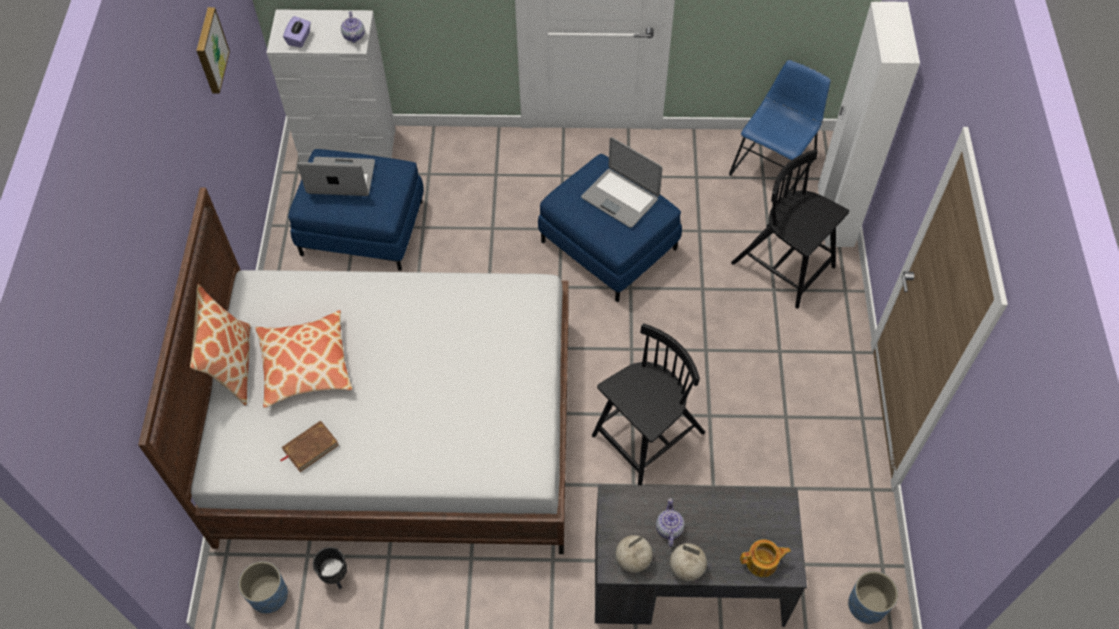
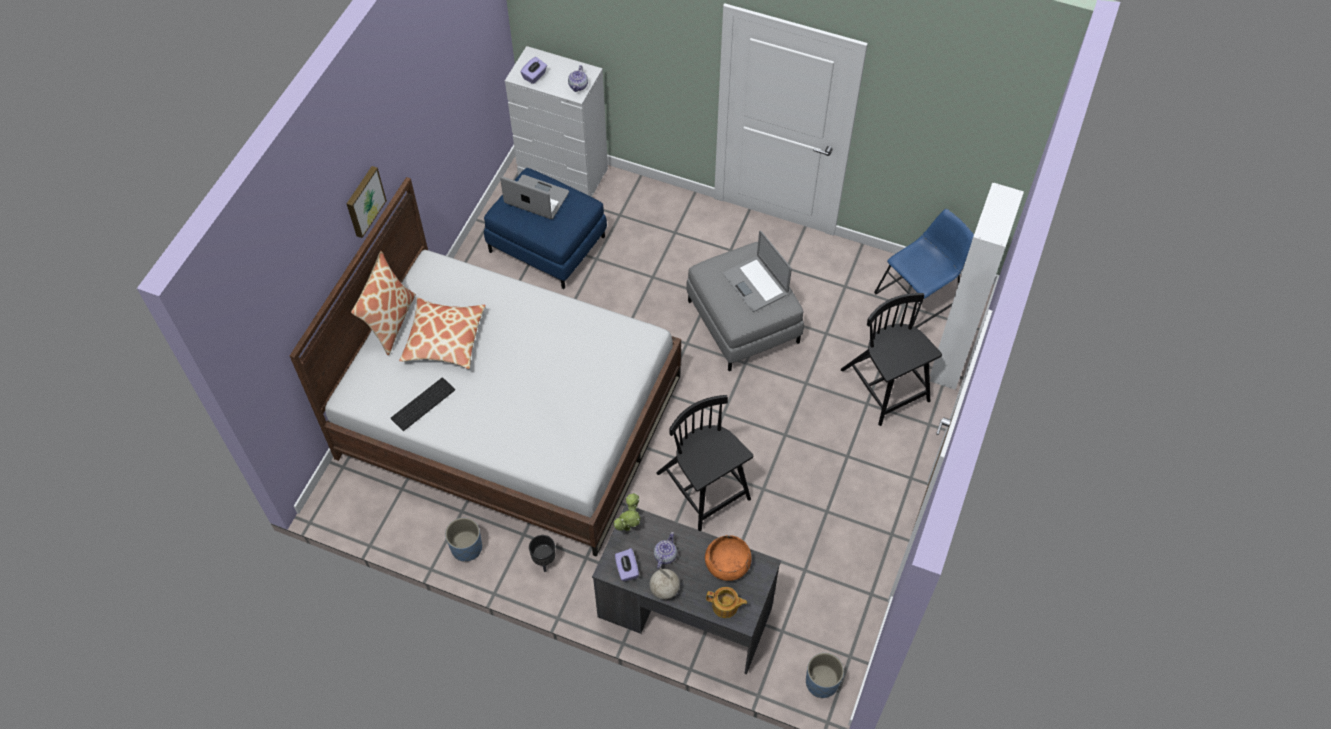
camera: 20 degrees right, 0 degrees up
picture [196,7,230,94] -> picture moved to [346,166,387,238]
blue planter [239,561,288,614] -> blue planter moved to [445,518,482,562]
brown book [280,420,339,472] -> keyboard [391,377,455,431]
black planter [313,547,347,589] -> black planter moved to [529,535,556,572]
blue ottoman [538,154,682,302] -> grey ottoman [686,242,804,371]
black chair [592,323,705,485] -> black chair turned 105 degrees counterclockwise [656,395,753,531]
globe [616,535,653,573] -> purple tissue box [615,548,639,581]
none -> potted plant [614,493,640,531]
none -> orange bowl [705,535,752,581]

